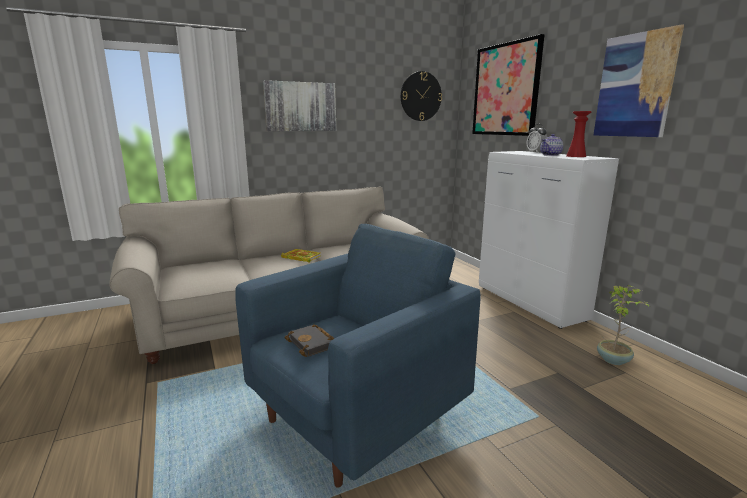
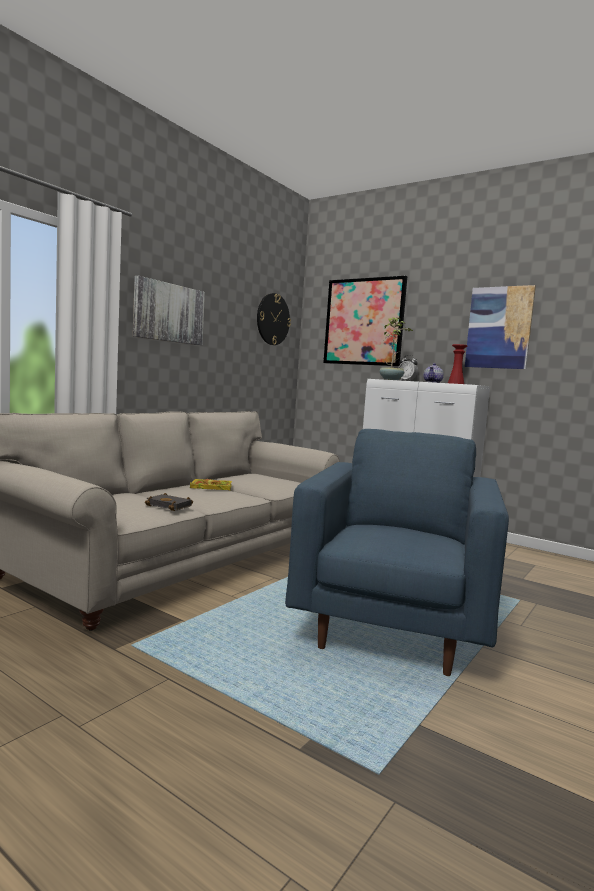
camera: 30 degrees left, 10 degrees down
black book [284,324,335,357] -> black book moved to [145,493,193,511]
potted plant [597,285,650,365] -> potted plant moved to [380,317,413,380]

